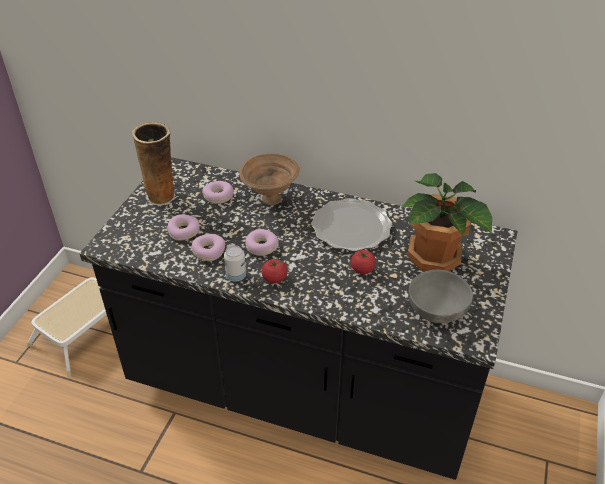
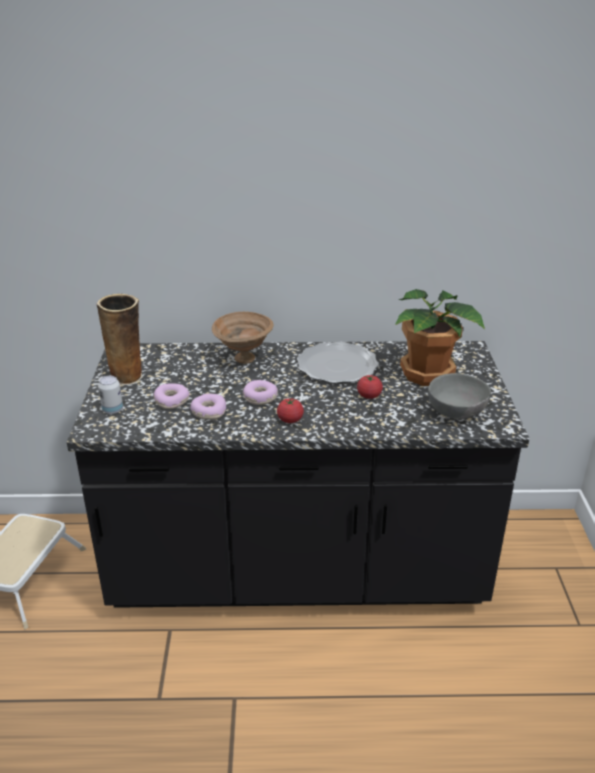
camera: 20 degrees left, 10 degrees down
donut [202,181,234,204] -> none
can [224,245,246,282] -> can moved to [98,376,123,414]

